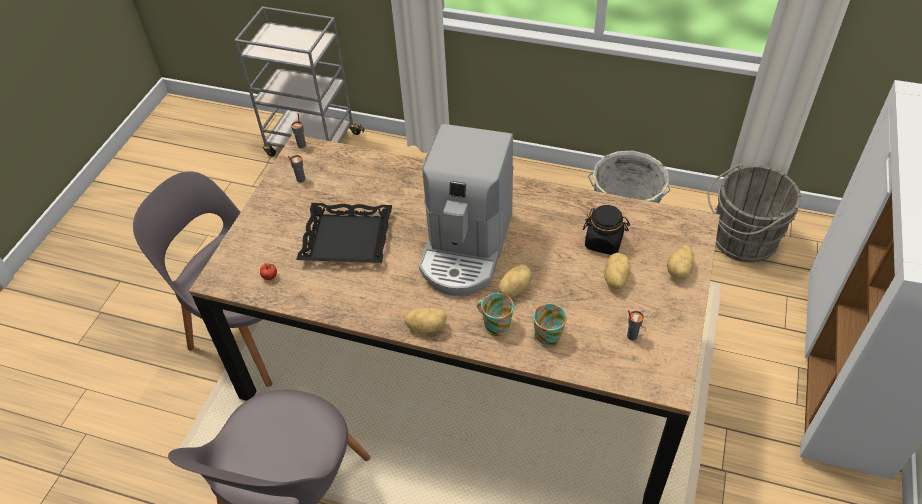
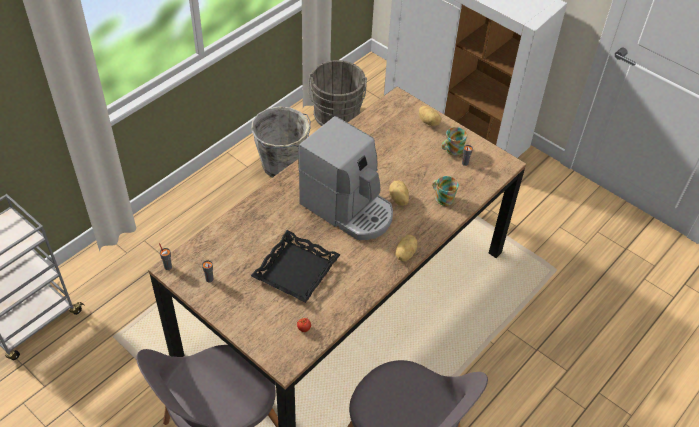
camera: 70 degrees left, 0 degrees up
mug [477,293,514,336] -> mug moved to [442,127,467,155]
black jar [583,205,630,255] -> none
potato [604,253,630,289] -> none

